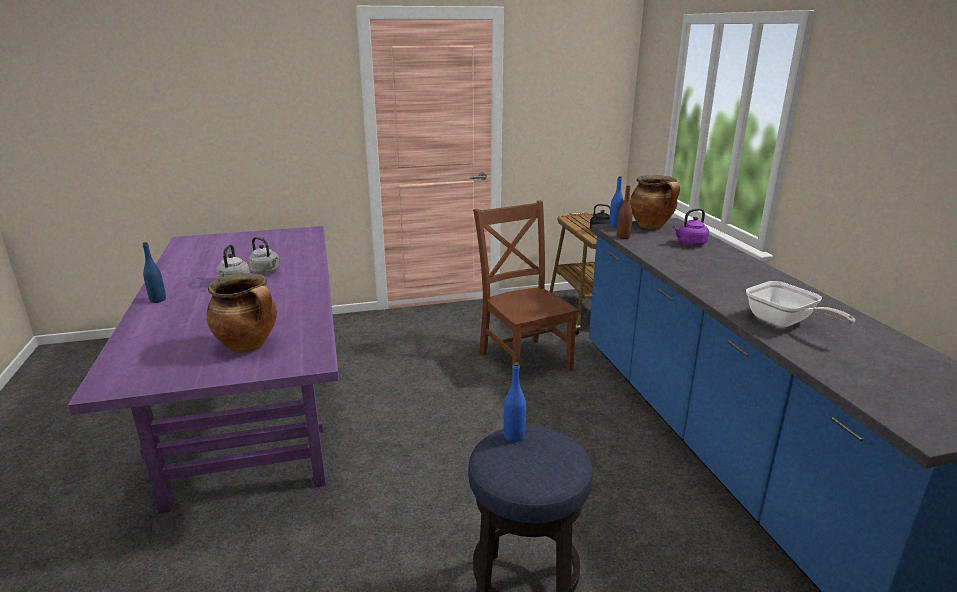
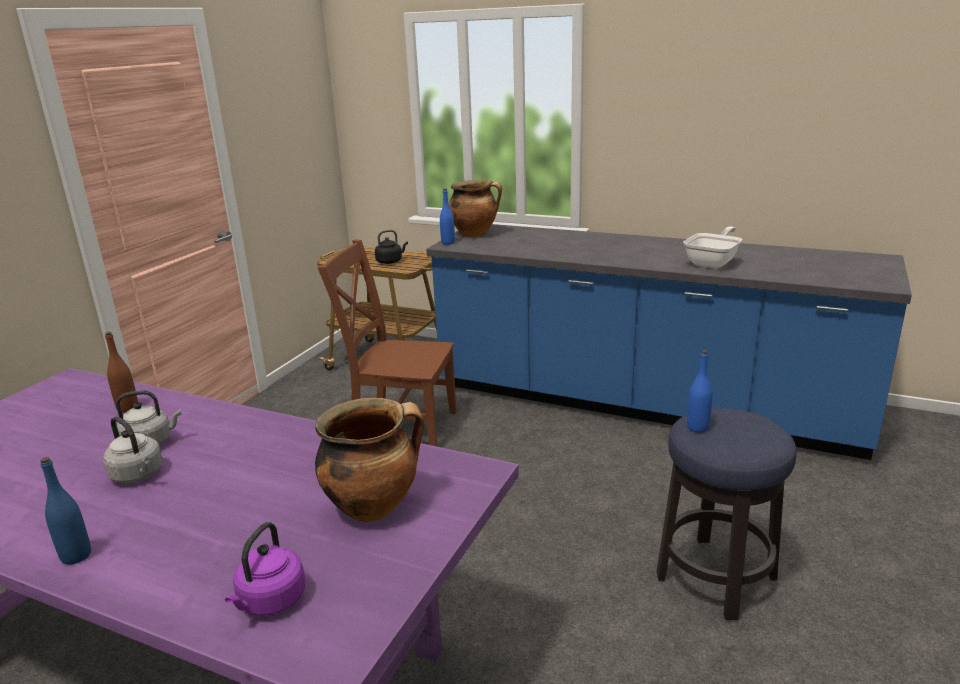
camera: 50 degrees left, 0 degrees up
brown bottle [617,186,633,239] -> brown bottle moved to [105,332,138,412]
purple kettle [673,208,709,246] -> purple kettle moved to [225,522,306,616]
frying pan [746,281,855,327] -> frying pan turned 60 degrees counterclockwise [683,226,742,269]

